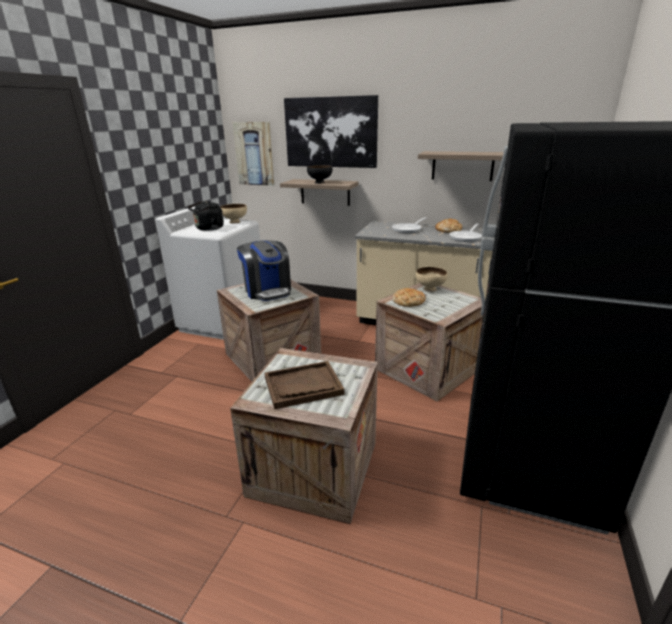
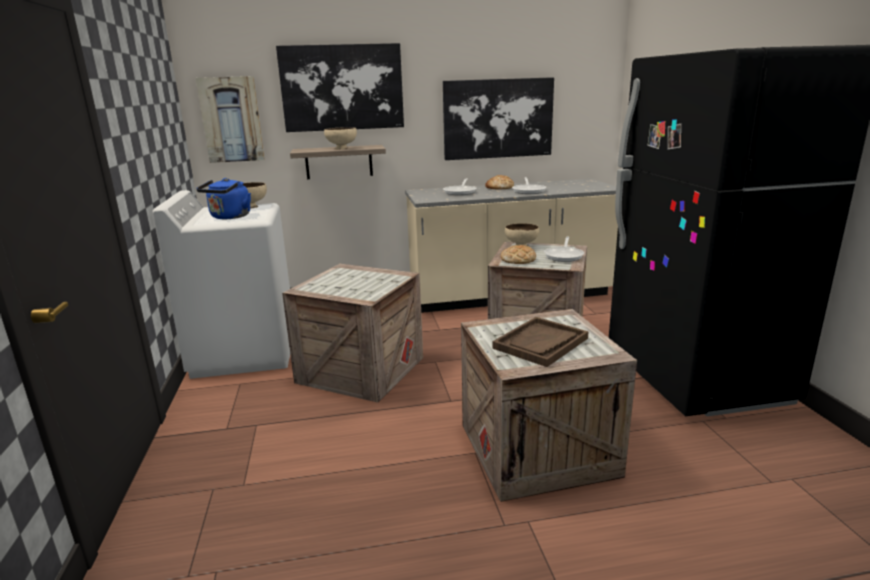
camera: 30 degrees left, 5 degrees down
black kettle [188,201,224,231] -> blue kettle [196,178,251,219]
coffee machine [237,240,291,301] -> none
black bowl [307,165,332,184] -> beige bowl [324,127,357,150]
shelf [418,151,504,181] -> picture [443,77,554,160]
none -> frying pan [544,236,584,262]

